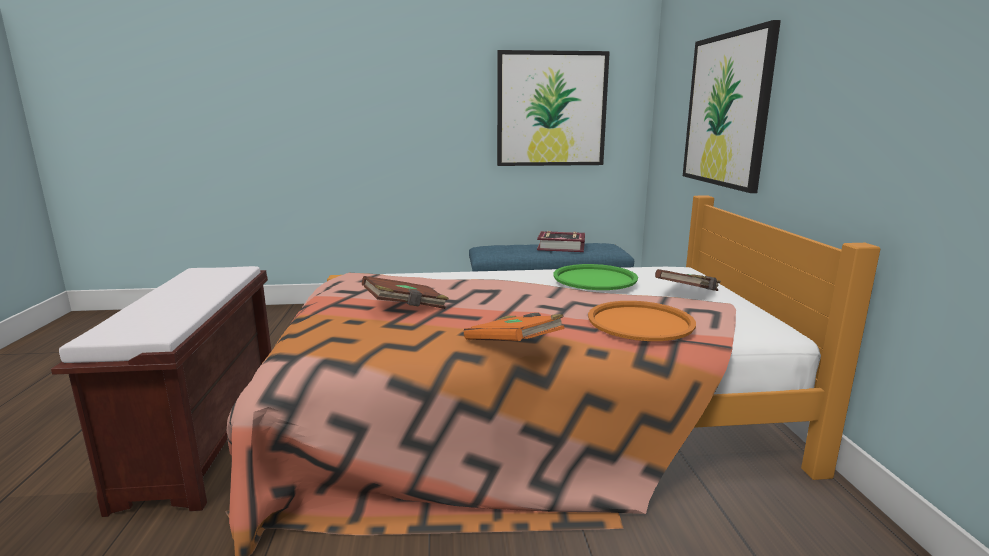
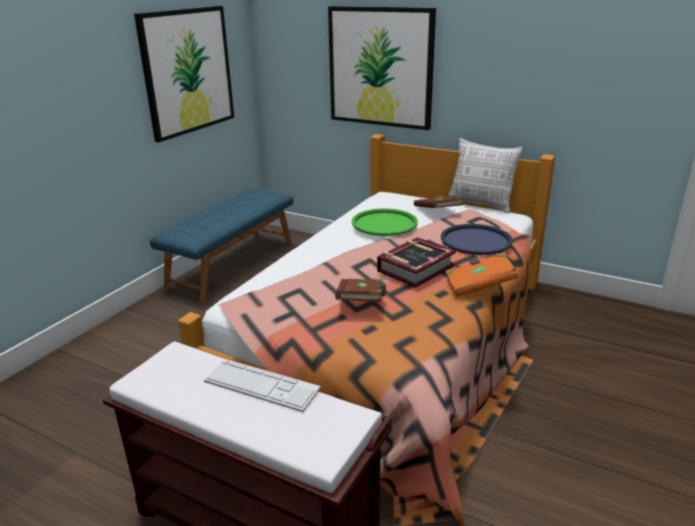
camera: 55 degrees left, 10 degrees up
book [537,231,585,252] -> book moved to [377,237,456,288]
orange tray [588,301,696,341] -> blue tray [441,224,513,255]
none -> keyboard [204,359,321,412]
none -> pillow [448,138,523,213]

